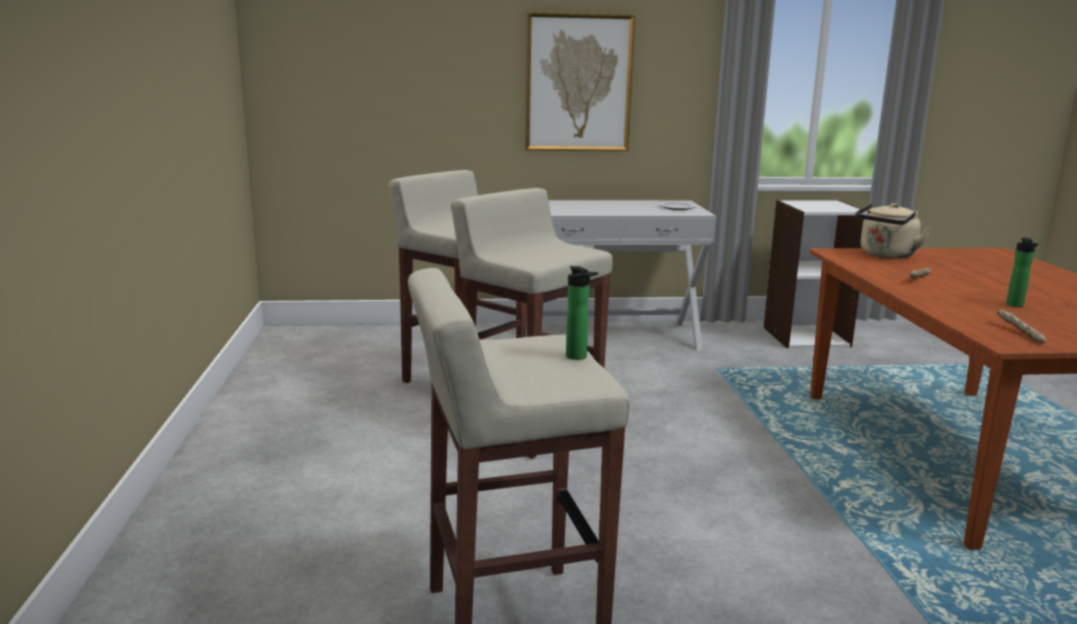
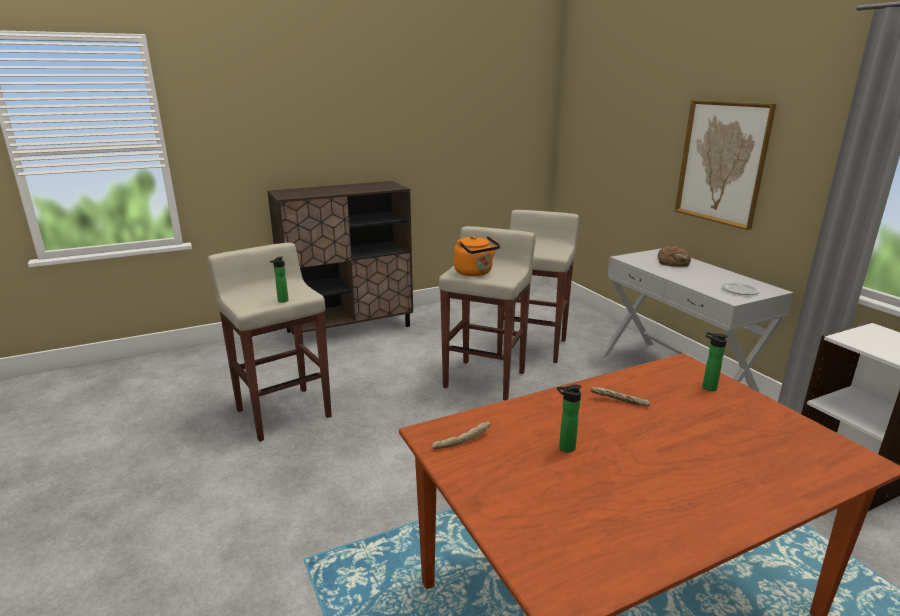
camera: 70 degrees right, 5 degrees up
beige kettle [856,203,931,259] -> bottle [702,332,728,391]
none -> brown cabinet [267,181,413,339]
none -> orange kettle [454,236,500,276]
none -> bread [658,245,691,267]

